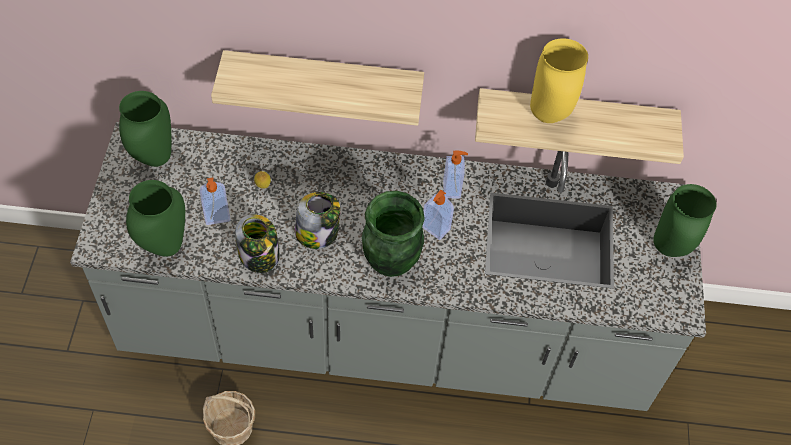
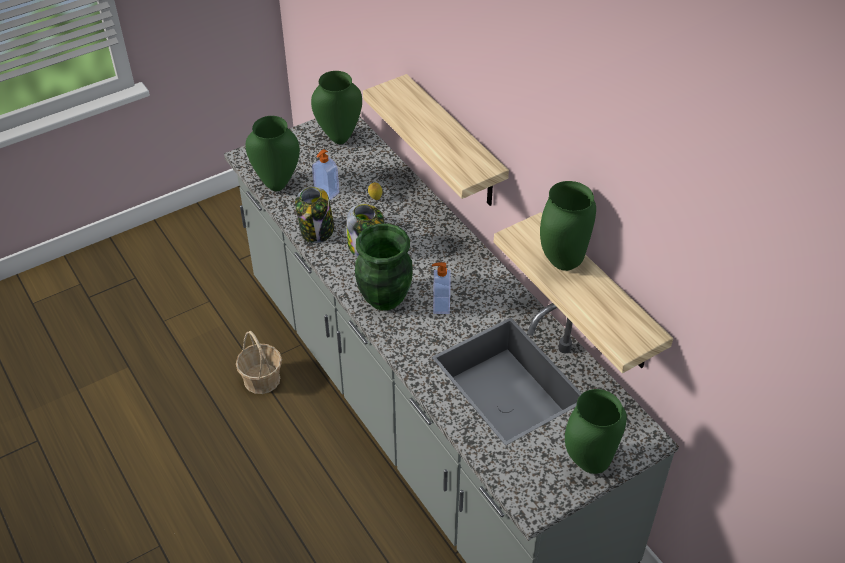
camera: 55 degrees right, 10 degrees down
soap dispenser [443,151,468,199] -> none
yellow vase [530,38,588,123] -> green vase [540,181,596,271]

